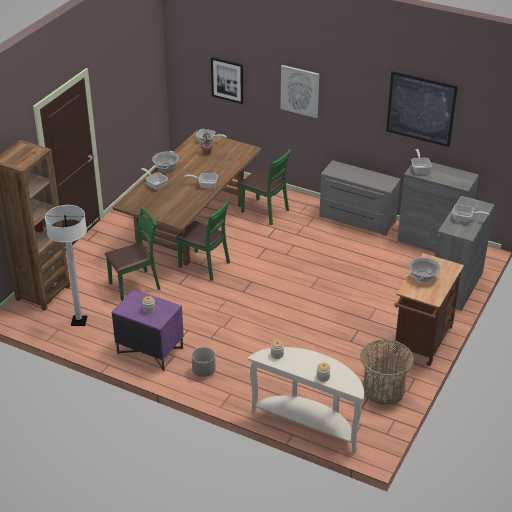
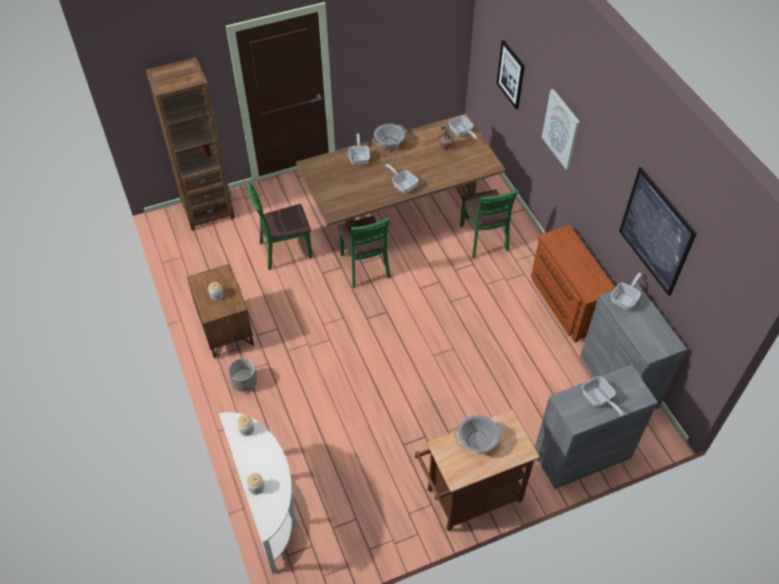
camera: 40 degrees right, 15 degrees up
white floor lamp [45,205,87,326] -> none
green chair [105,207,161,301] -> green chair turned 150 degrees clockwise [248,182,313,270]
purple nightstand [112,289,184,371] -> brown nightstand [187,264,254,359]
grey dresser [319,160,401,236] -> brown dresser [531,225,615,343]
basket [360,339,414,405] -> none

